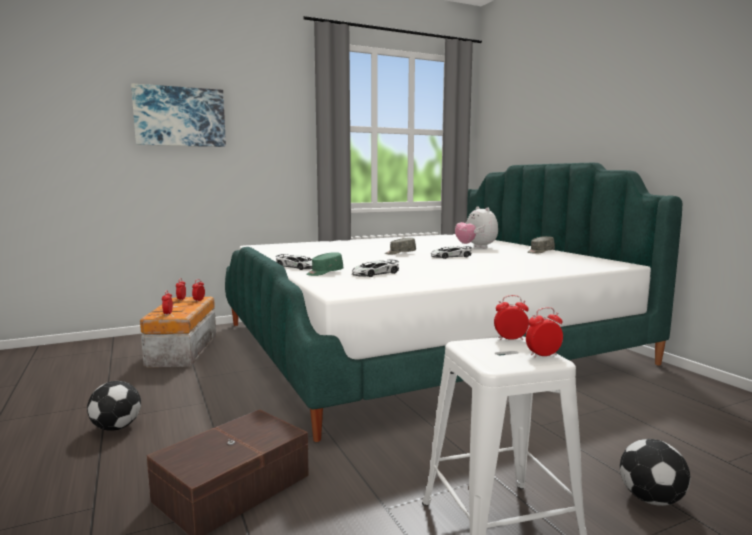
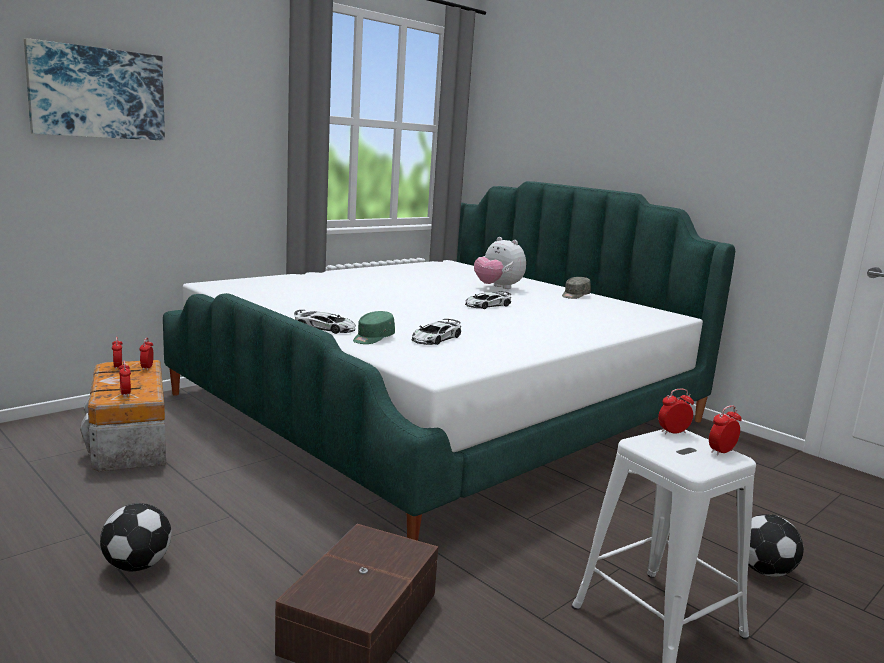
camera: 20 degrees left, 5 degrees up
grey cap [385,238,416,254] -> none

